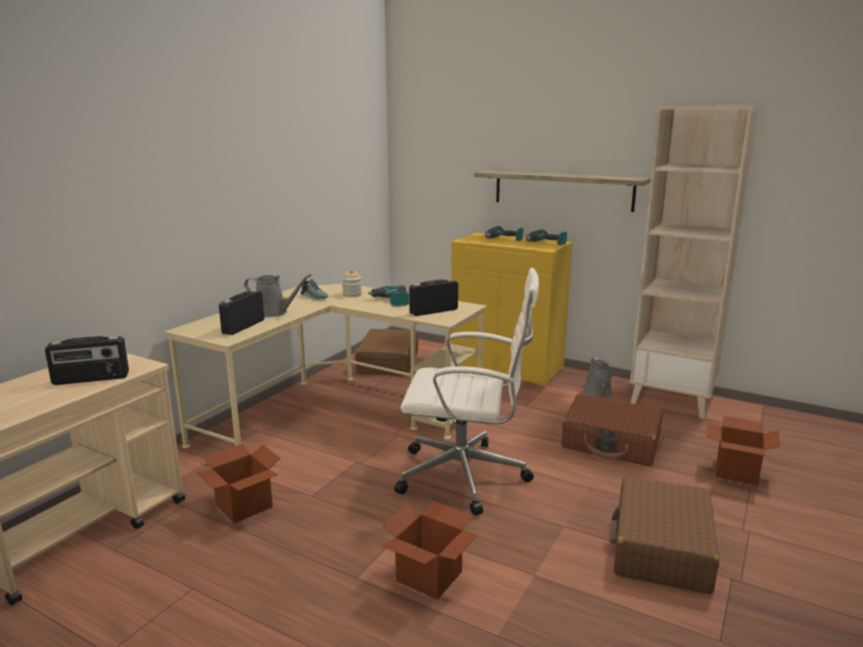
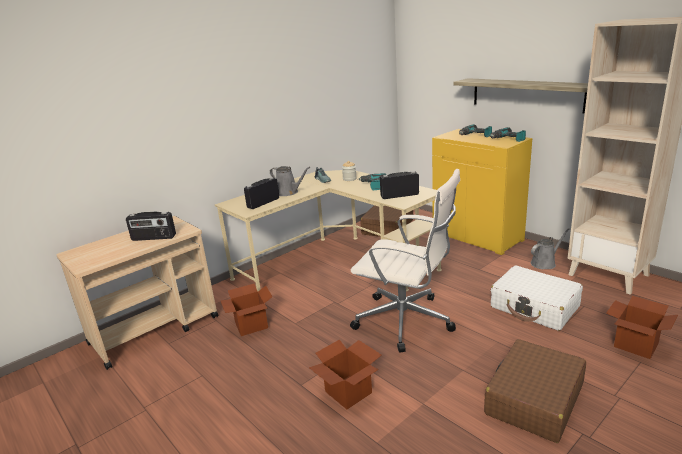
camera: 20 degrees right, 5 degrees up
brown suitcase [562,394,663,466] -> white suitcase [491,265,583,331]
grey watering can [583,358,614,397] -> grey watering can turned 135 degrees counterclockwise [531,228,569,269]

